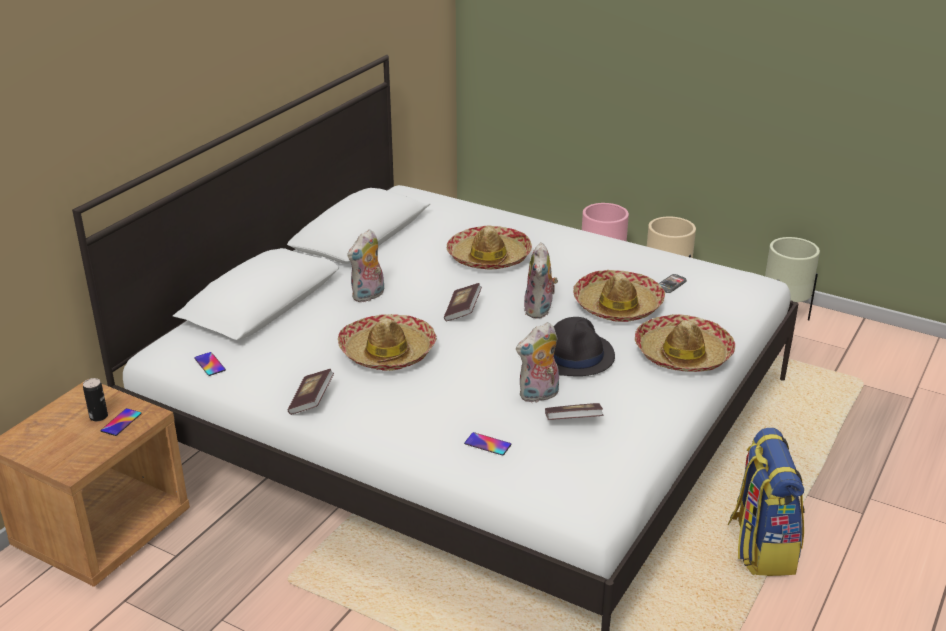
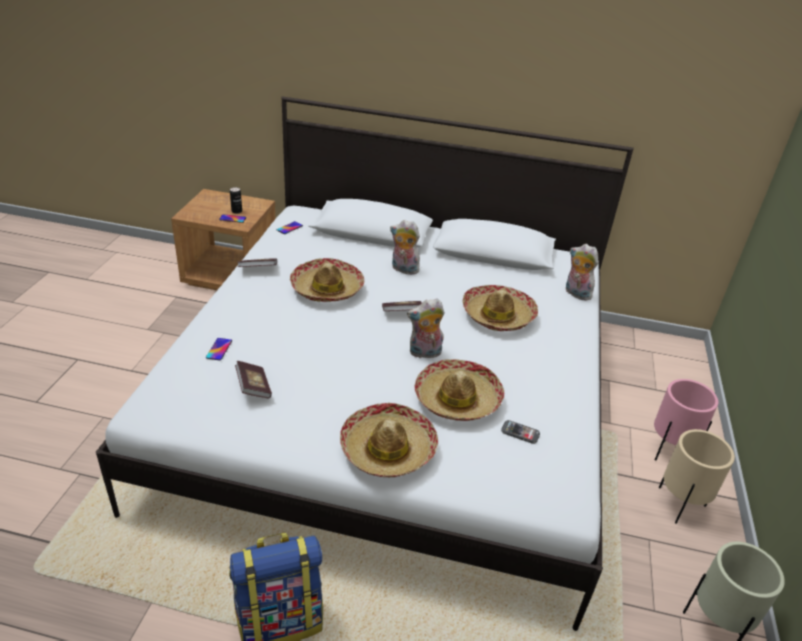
camera: 70 degrees right, 5 degrees up
plush toy [516,322,559,403] -> plush toy moved to [566,244,599,301]
black hat [554,317,615,376] -> none

